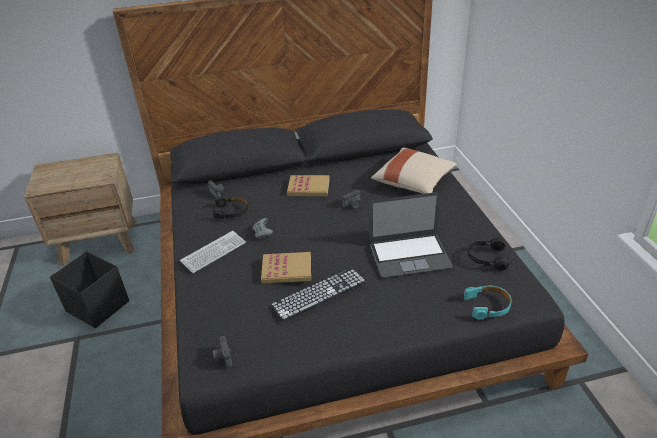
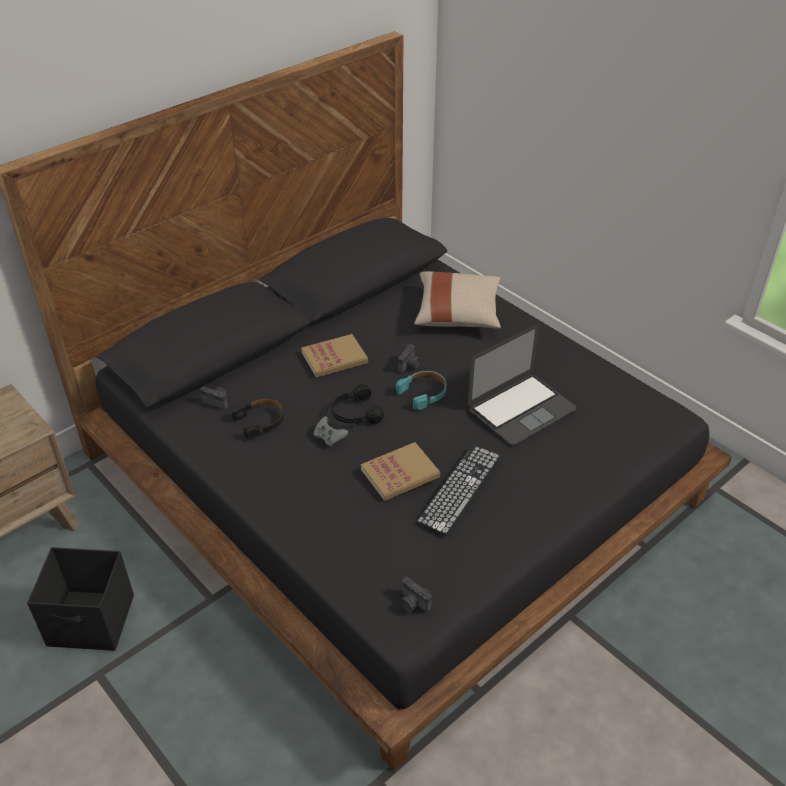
camera: 30 degrees left, 5 degrees up
keyboard [180,231,246,273] -> none
turquoise headphones [464,286,512,320] -> turquoise headphones moved to [396,371,446,410]
black headphones [467,237,509,270] -> black headphones moved to [331,384,384,424]

